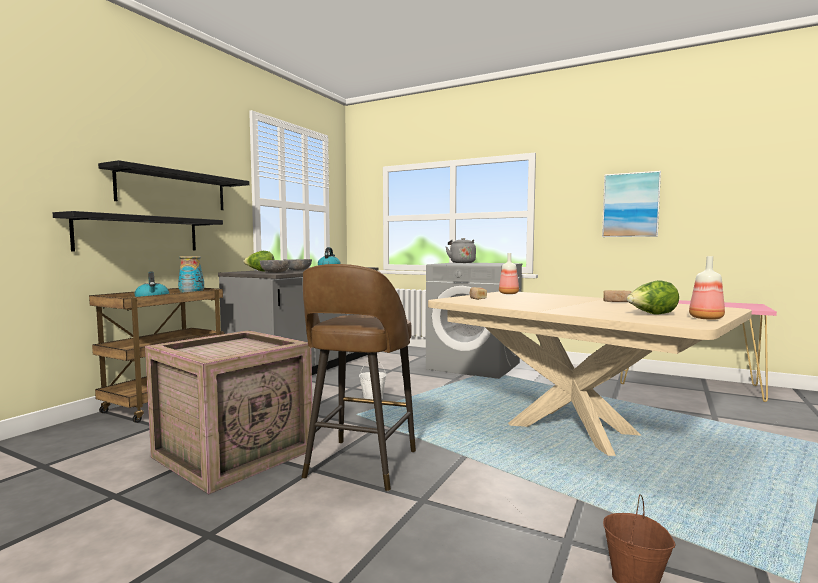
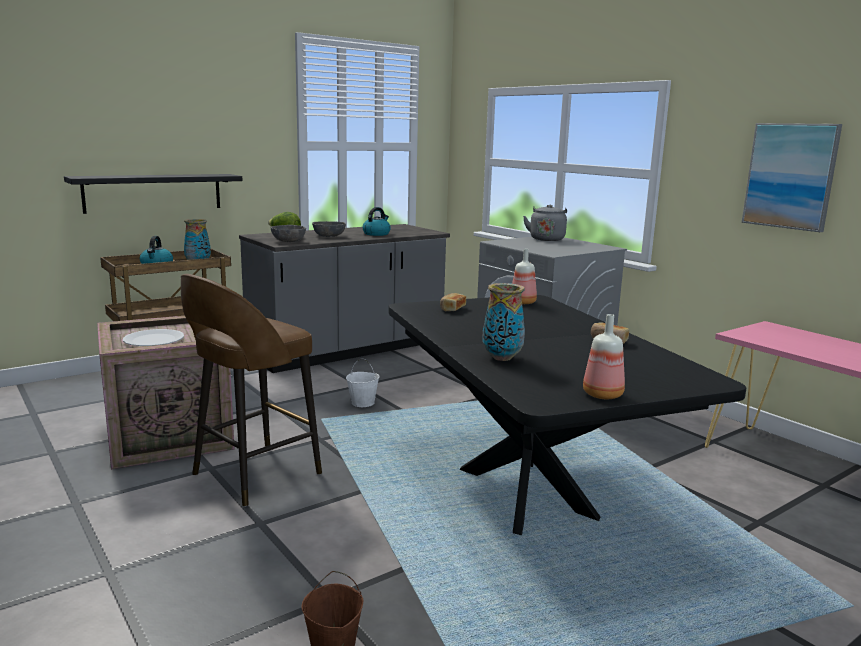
camera: 25 degrees right, 10 degrees up
black shelf [98,160,249,210] -> none
beige dining table [428,292,752,456] -> black dining table [388,295,746,535]
lettuce [627,280,679,315] -> none
none -> white plate [123,329,184,346]
none -> vase [482,283,525,361]

